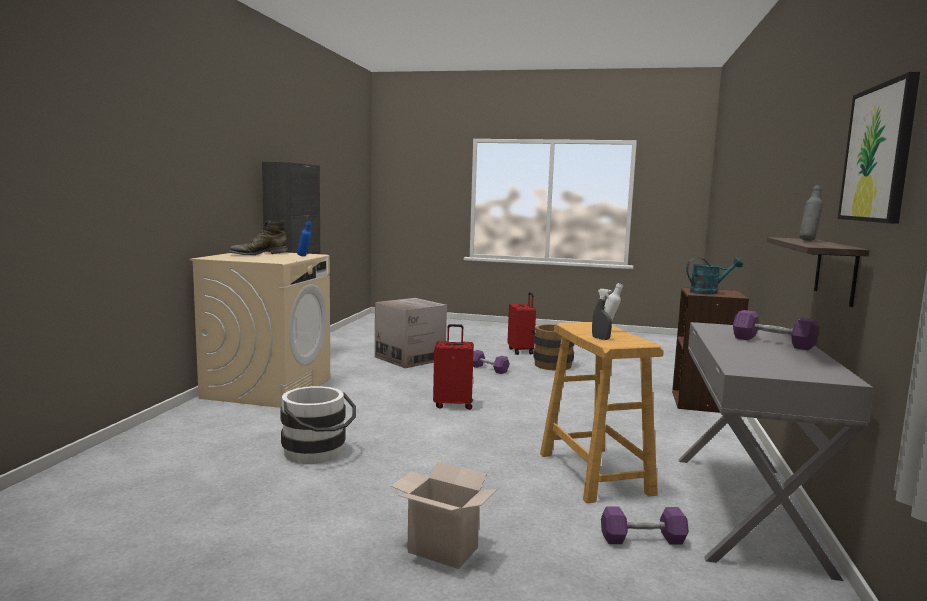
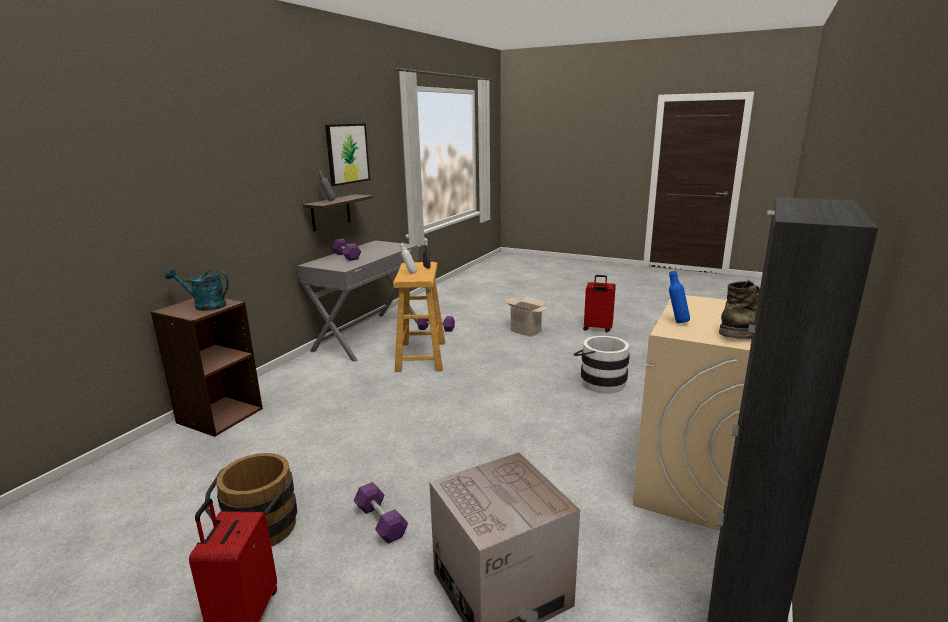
camera: 165 degrees left, 10 degrees up
red suitcase [433,324,474,410] -> red suitcase moved to [583,275,616,332]

